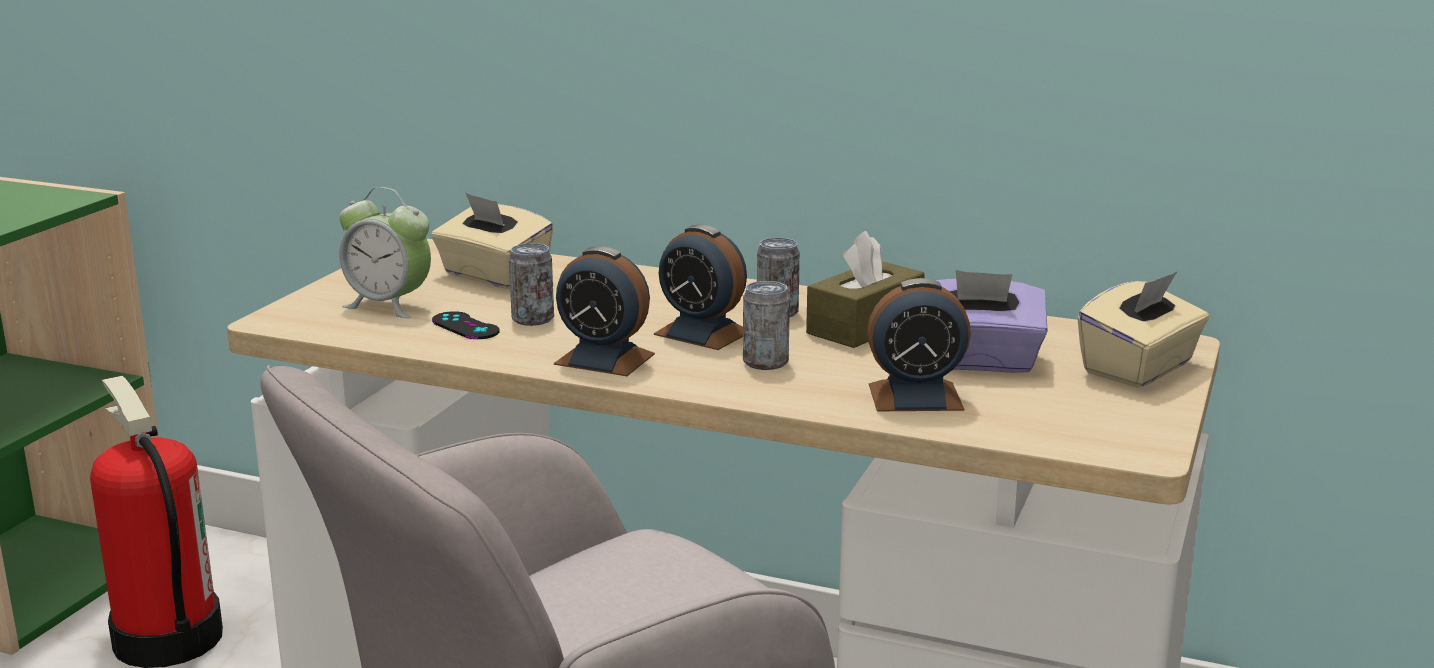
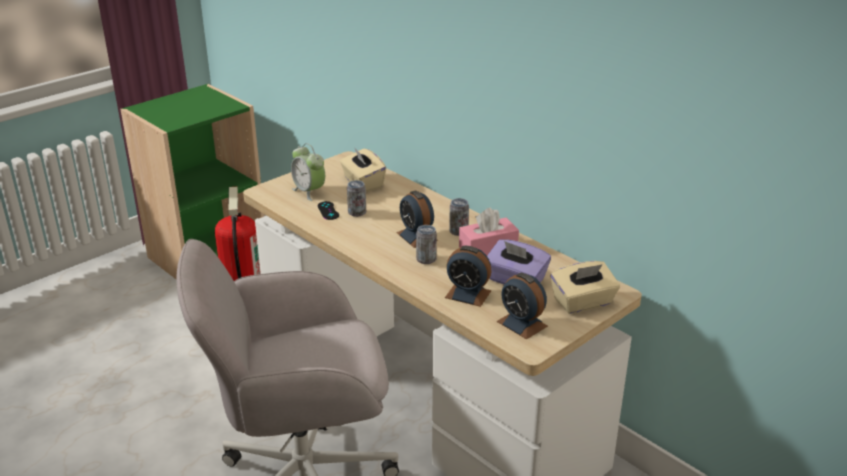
camera: 25 degrees right, 10 degrees up
alarm clock [554,246,655,376] -> alarm clock moved to [497,273,548,340]
brown tissue box [806,231,925,348] -> pink tissue box [459,207,519,256]

